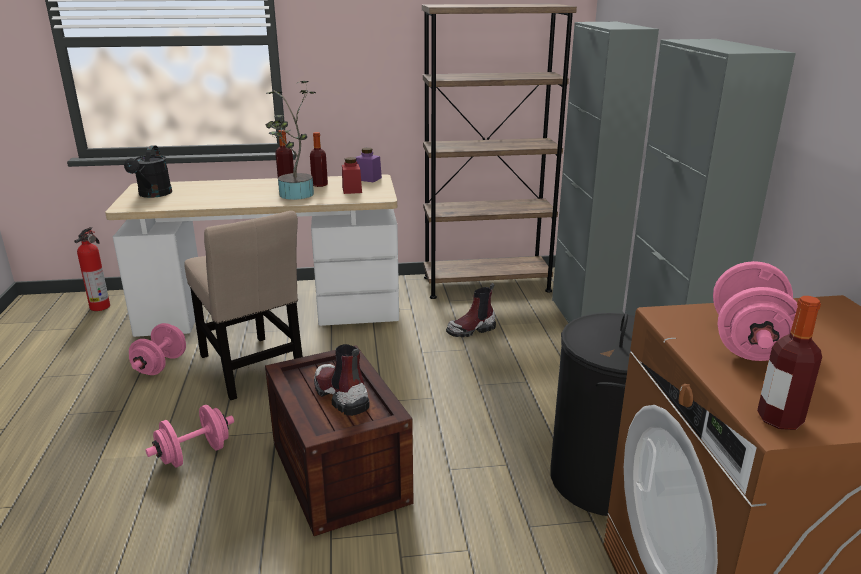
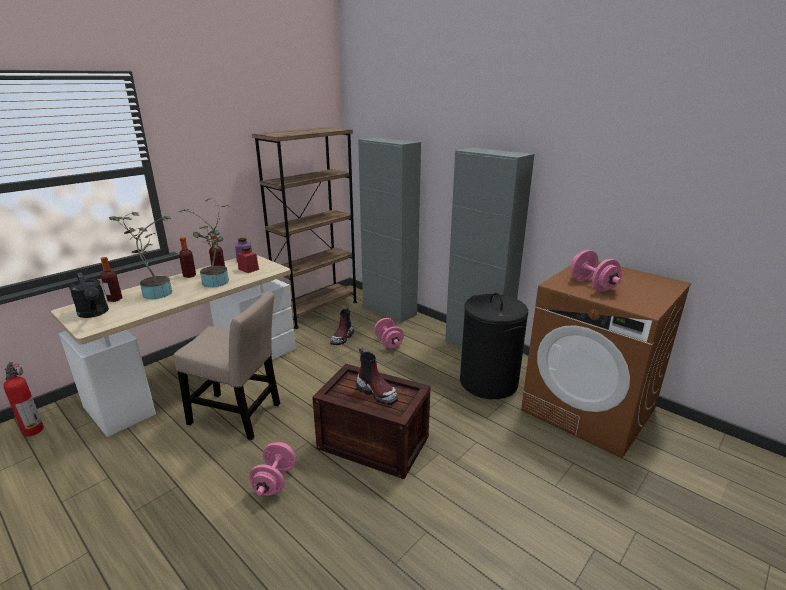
camera: 40 degrees left, 0 degrees up
pink dumbbell [129,323,186,375] -> pink dumbbell moved to [374,318,404,348]
boot [314,344,370,416] -> boot turned 150 degrees counterclockwise [356,347,398,405]
bottle [757,296,822,430] -> bottle moved to [101,257,122,302]
none -> potted plant [109,212,172,299]

